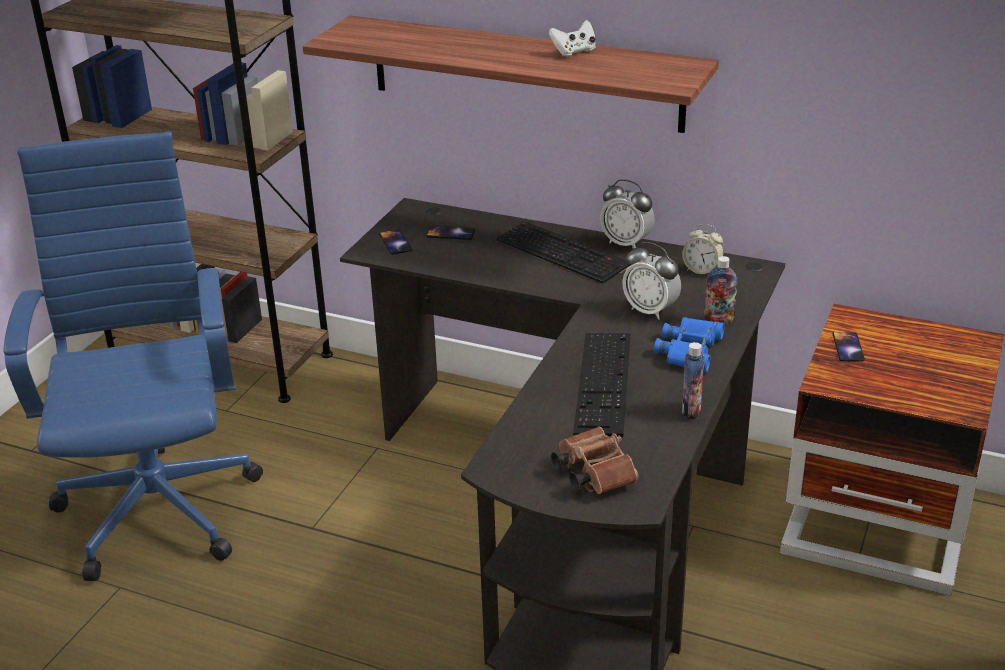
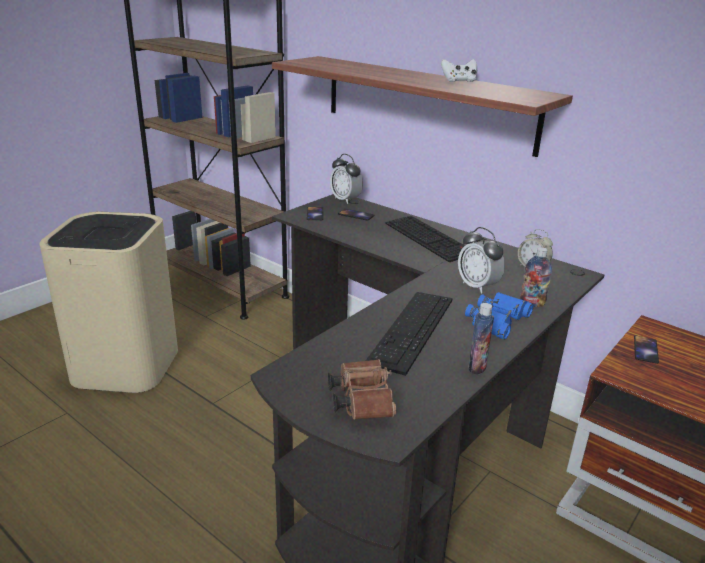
camera: 15 degrees right, 5 degrees down
blue office chair [3,131,263,581] -> beige trash can [39,211,178,393]
alarm clock [600,179,654,248] -> alarm clock moved to [330,154,363,204]

